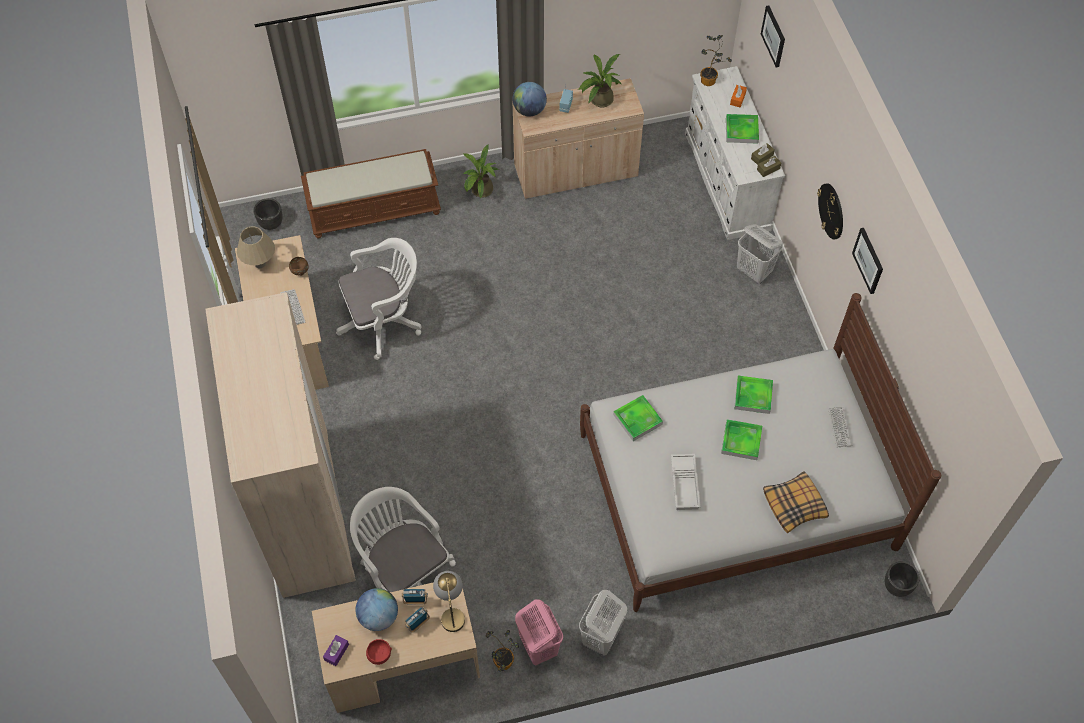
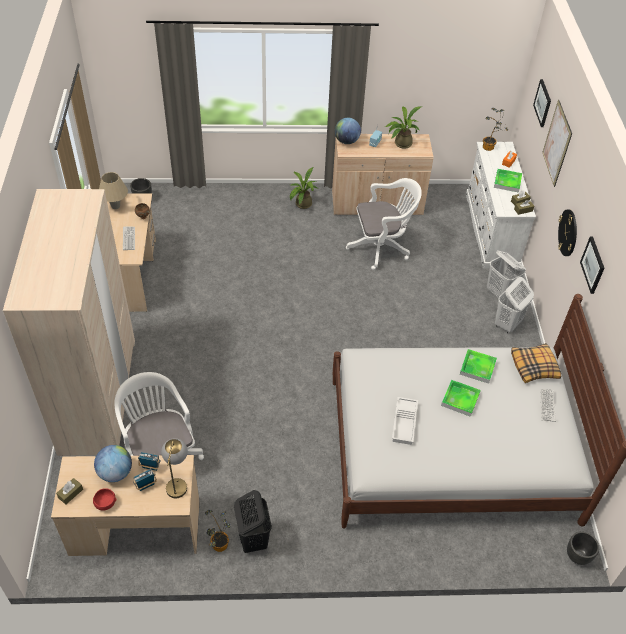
camera: 10 degrees right, 10 degrees down
brown bench [301,149,441,238] -> none
purple tissue box [323,635,349,666] -> brown tissue box [56,478,83,505]
white office chair [336,238,422,360] -> white office chair moved to [346,178,422,270]
pink laundry basket [515,599,563,665] -> black laundry basket [234,490,272,553]
white laundry basket [579,590,627,656] -> white laundry basket moved to [495,277,534,334]
tray [613,395,663,441] -> none
pillow [763,471,829,533] -> pillow moved to [511,343,561,383]
none -> picture [542,100,572,187]

